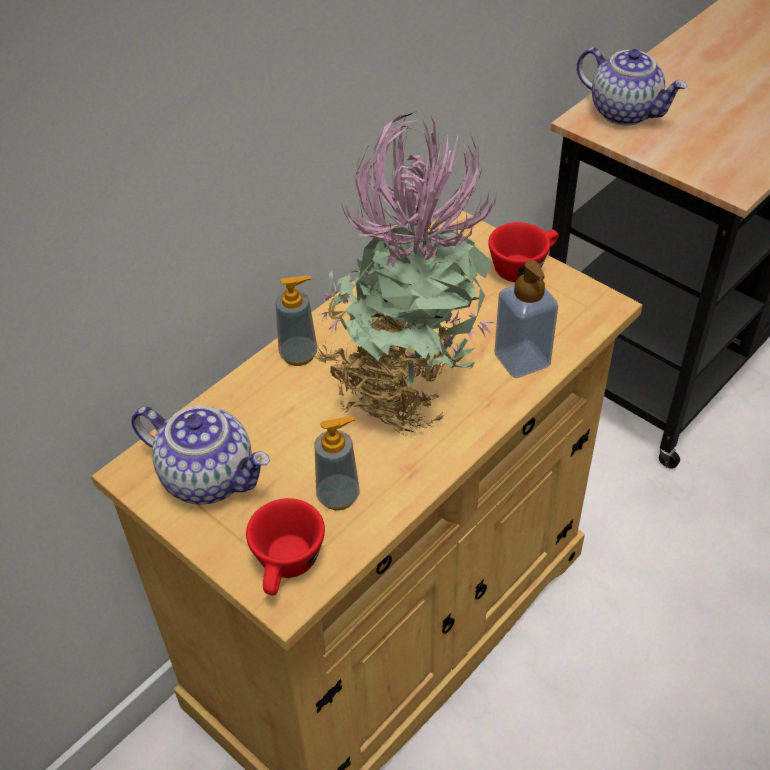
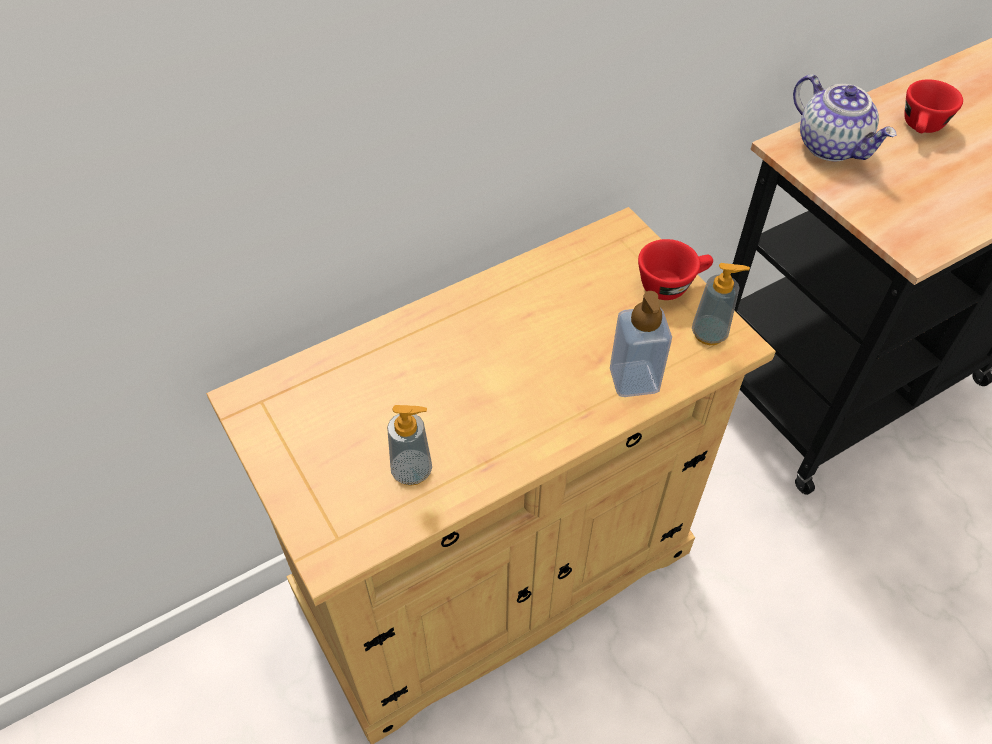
camera: 15 degrees right, 5 degrees up
teapot [131,405,270,504] -> none
red cup [246,498,325,595] -> red cup moved to [904,79,963,133]
soap dispenser [275,276,317,366] -> soap dispenser moved to [692,263,750,345]
potted plant [311,111,497,436] -> none

